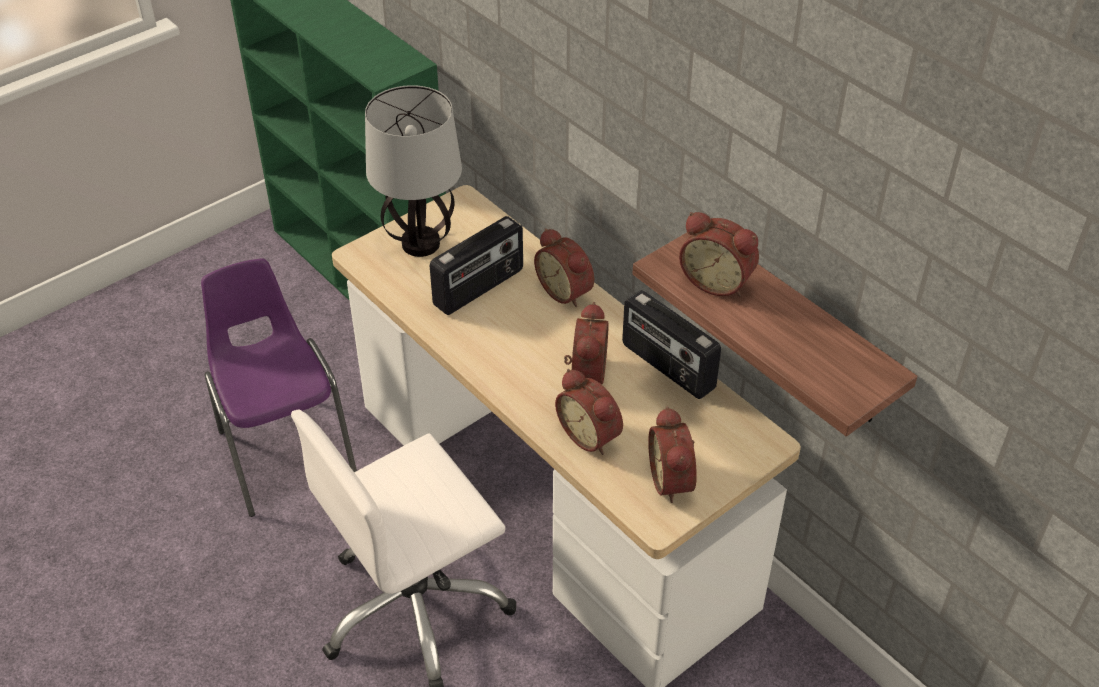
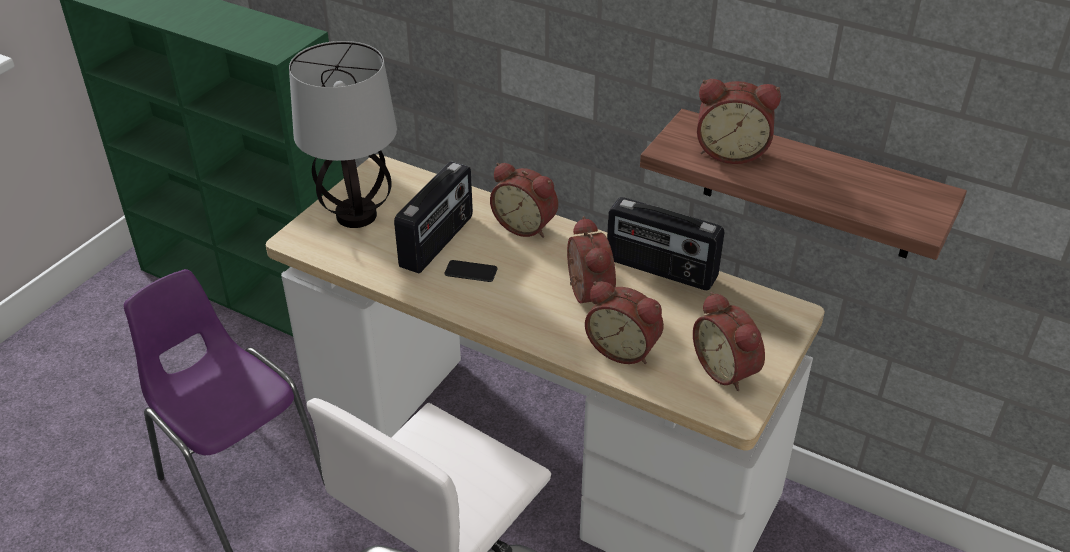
camera: 20 degrees left, 5 degrees down
none -> phone [444,260,498,282]

